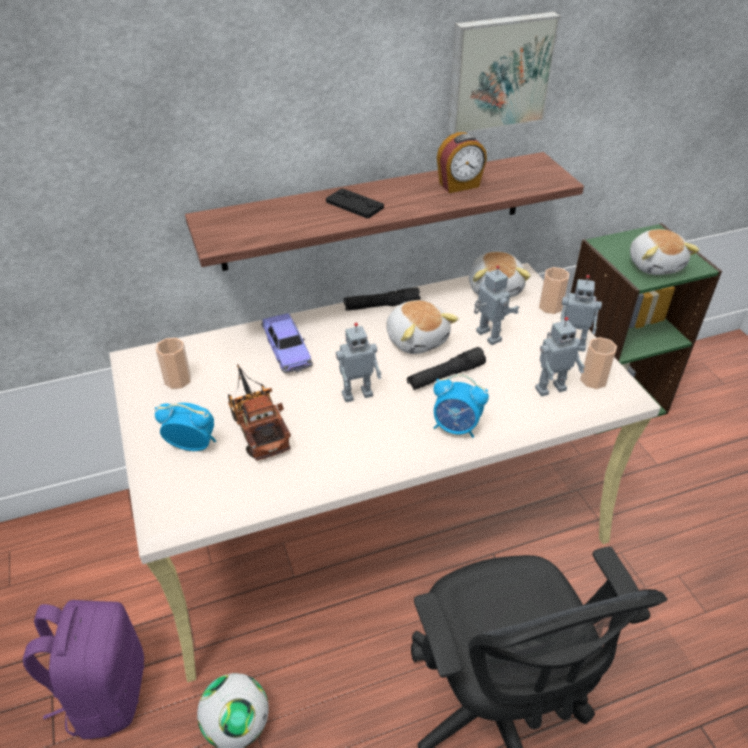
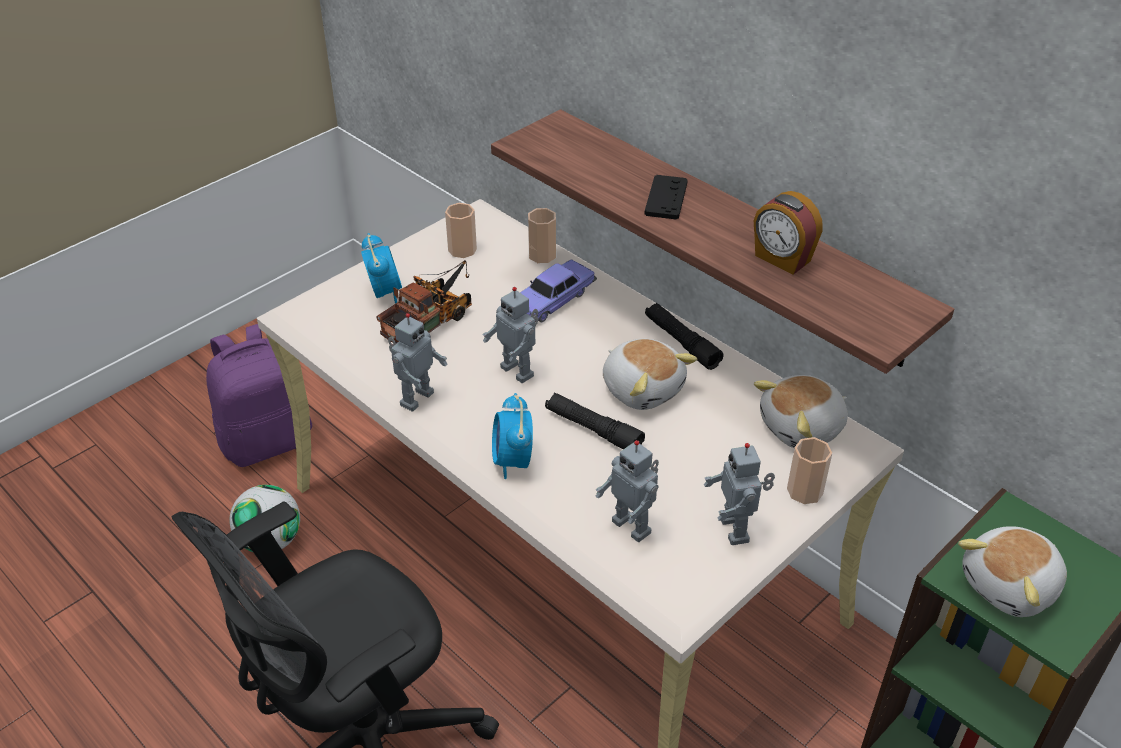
camera: 65 degrees right, 0 degrees up
plush toy [386,300,459,354] -> plush toy turned 75 degrees counterclockwise [603,338,697,410]
picture [448,12,561,134] -> none
toy robot [474,266,519,345] -> toy robot moved to [388,313,448,412]
cup [580,337,617,389] -> cup moved to [528,208,556,263]

